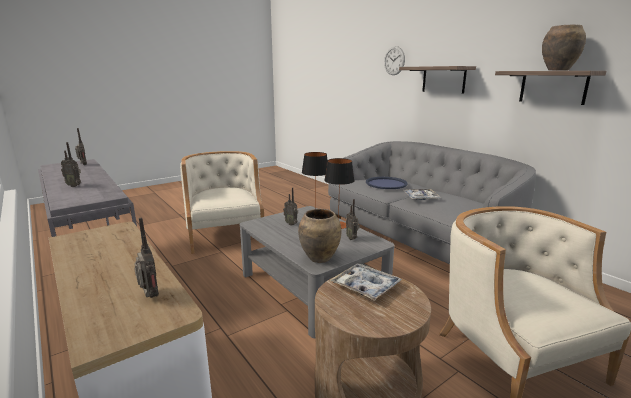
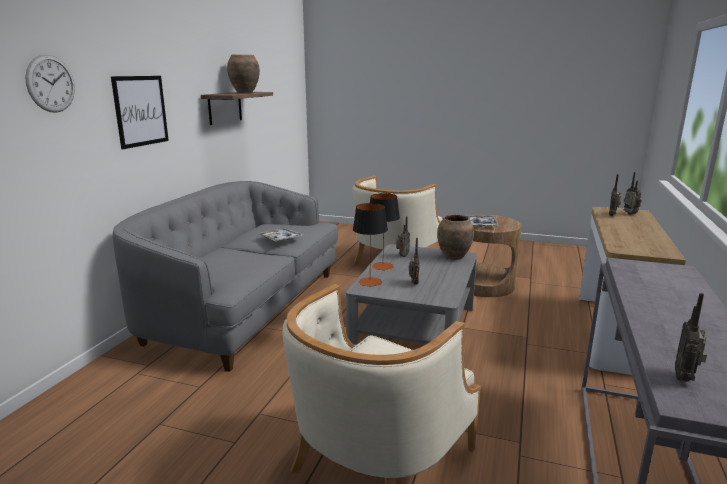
camera: 125 degrees left, 0 degrees up
radio [61,142,81,187] -> radio moved to [624,172,642,215]
blue tray [366,177,408,189] -> none
shelf [399,66,476,94] -> picture [111,76,169,149]

